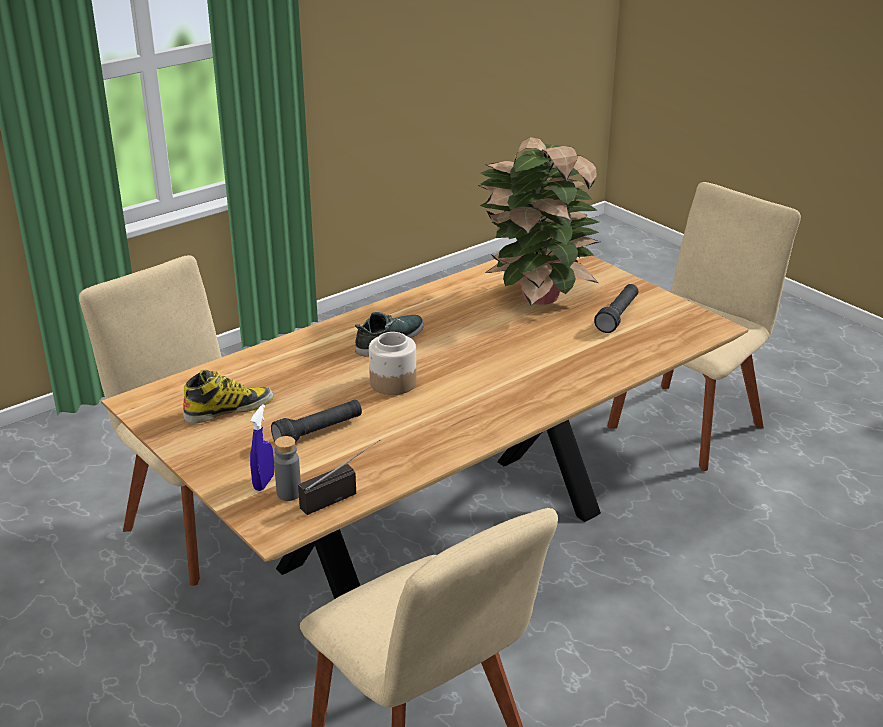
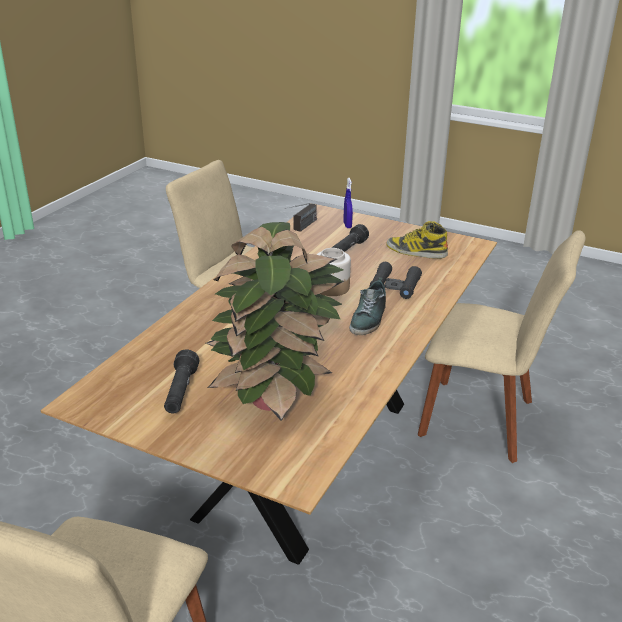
camera: 155 degrees right, 0 degrees up
boot [183,369,274,423] -> boot turned 75 degrees clockwise [386,221,448,259]
grey bottle [274,436,301,501] -> none
none -> black binoculars [369,262,422,299]

